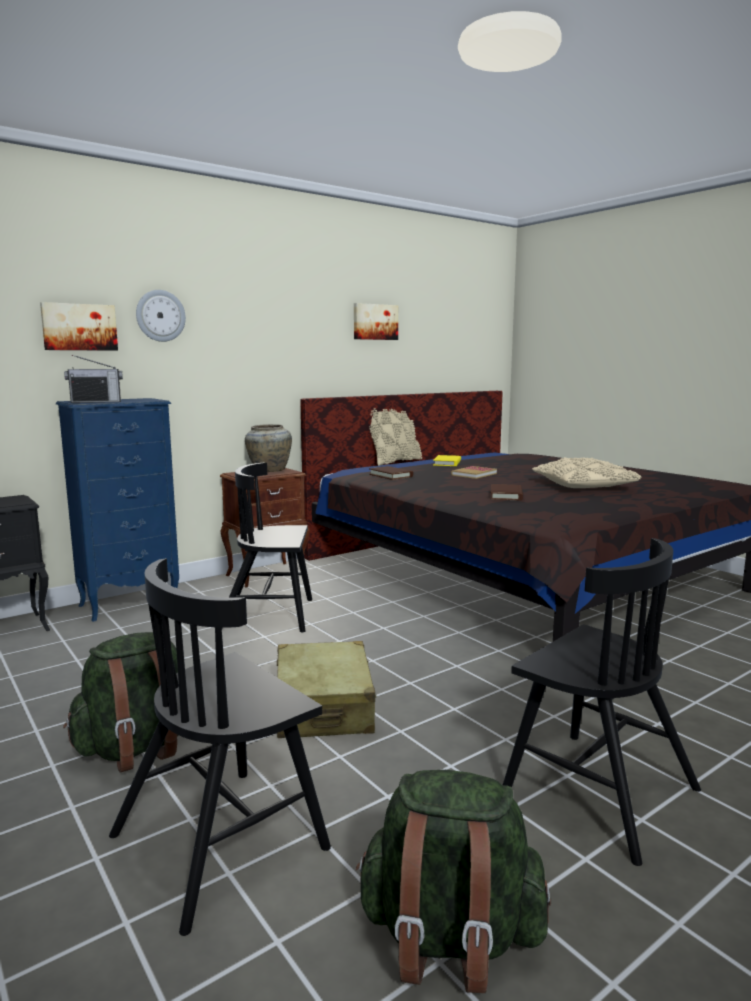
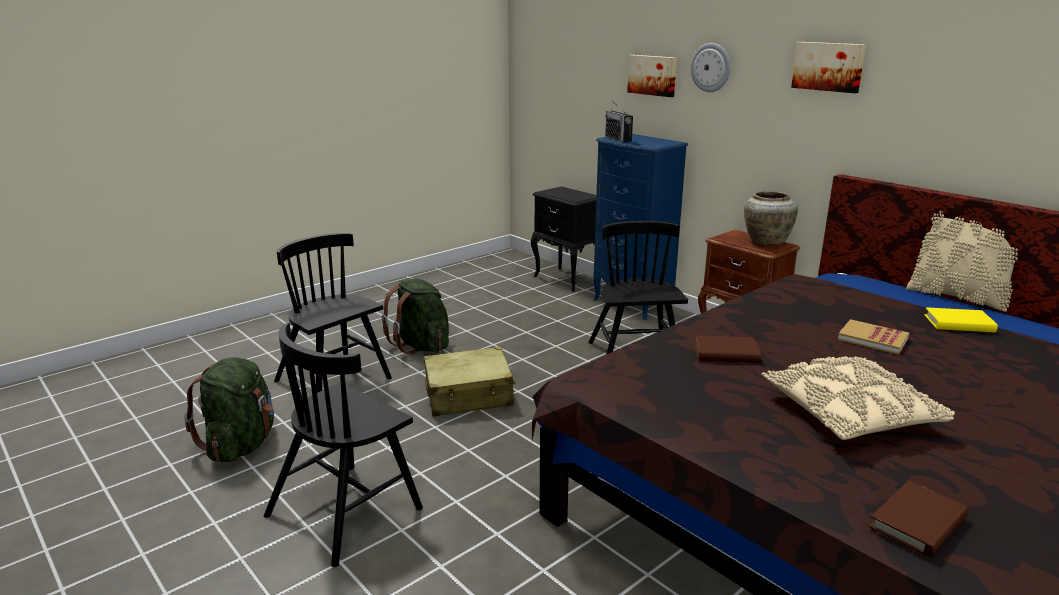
camera: 85 degrees right, 10 degrees up
picture [354,303,398,340] -> picture moved to [791,42,866,93]
brown book [369,466,413,480] -> brown book moved to [869,481,969,557]

